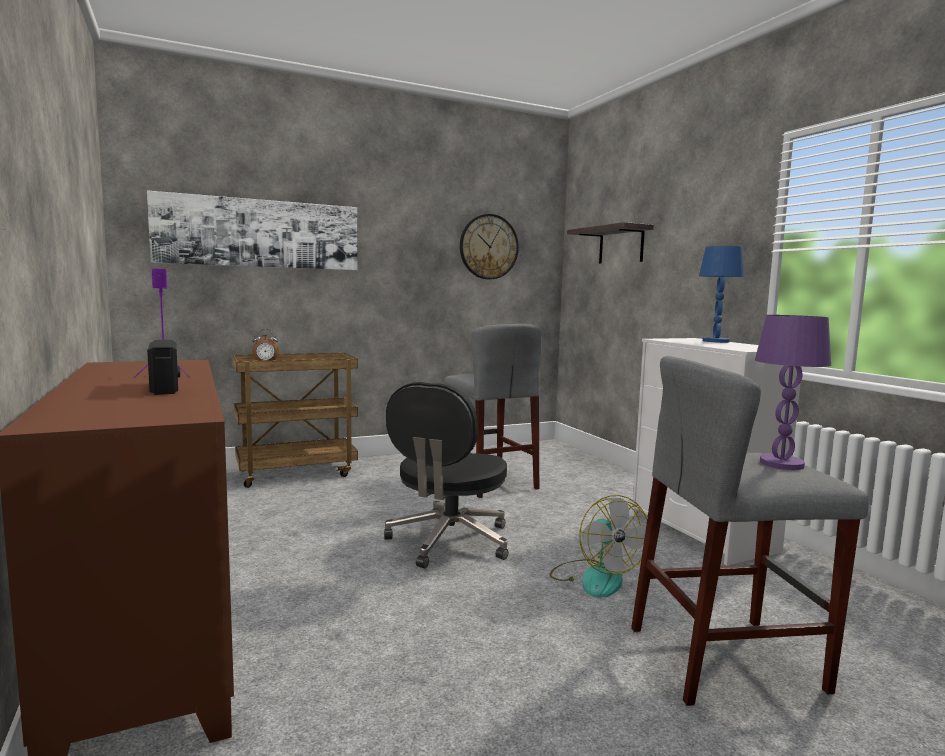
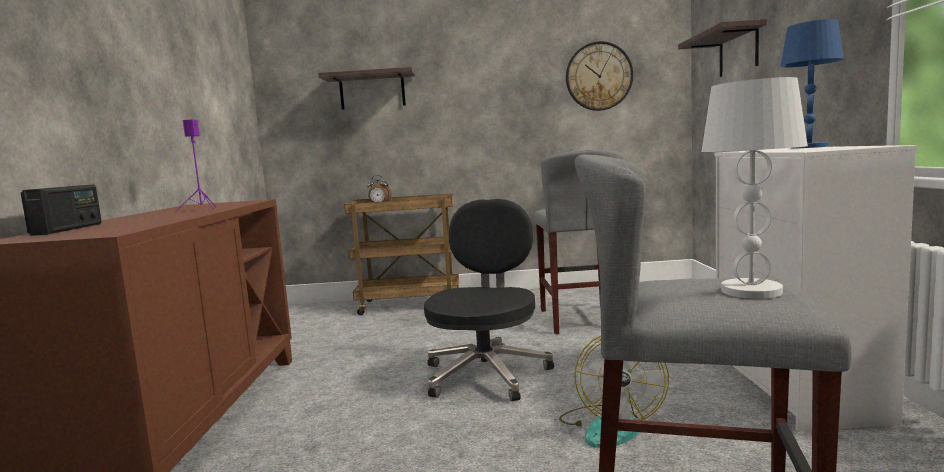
camera: 25 degrees right, 0 degrees up
picture [147,190,357,270] -> shelf [318,67,415,110]
radio [147,340,180,395] -> radio moved to [21,184,102,236]
black office chair [384,382,508,568] -> black office chair turned 150 degrees clockwise [424,199,554,401]
purple table lamp [755,315,831,470] -> white table lamp [701,77,808,299]

